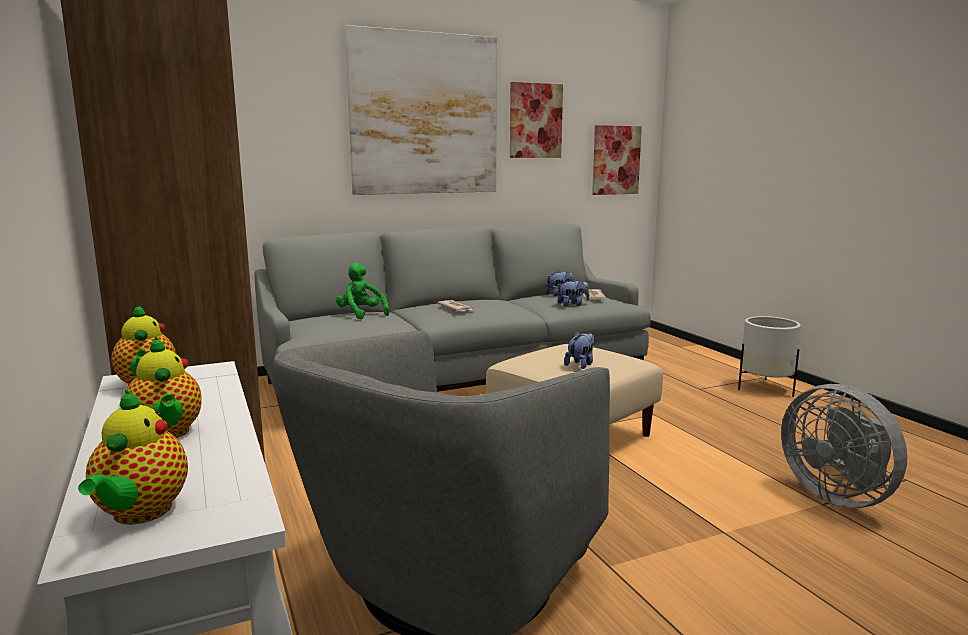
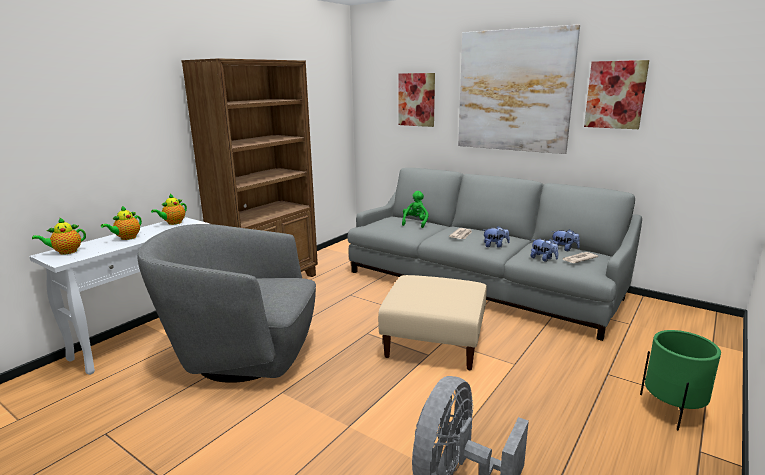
camera: 60 degrees right, 5 degrees up
plush toy [564,332,594,369] -> plush toy moved to [484,226,510,248]
picture [592,125,642,195] -> picture moved to [399,73,435,127]
white planter [738,316,801,397] -> green planter [640,330,721,431]

